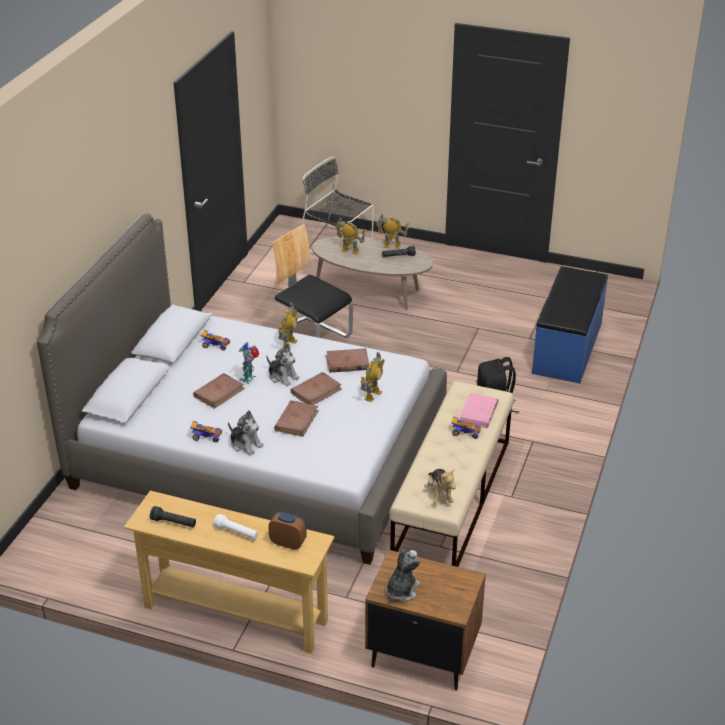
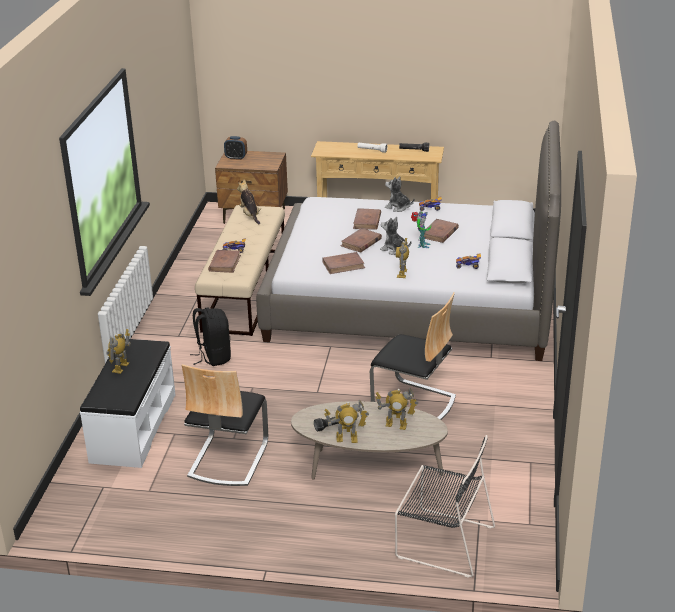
camera: 170 degrees right, 5 degrees down
alarm clock [268,511,307,550] -> alarm clock moved to [224,136,247,160]
toy robot [360,352,385,402] -> toy robot moved to [107,329,131,374]
plush toy [386,550,420,601] -> none
pink book [460,393,499,428] -> brown book [208,250,241,273]
blue bench [532,266,608,384] -> white bench [80,339,176,468]
none -> chair [182,364,268,486]

